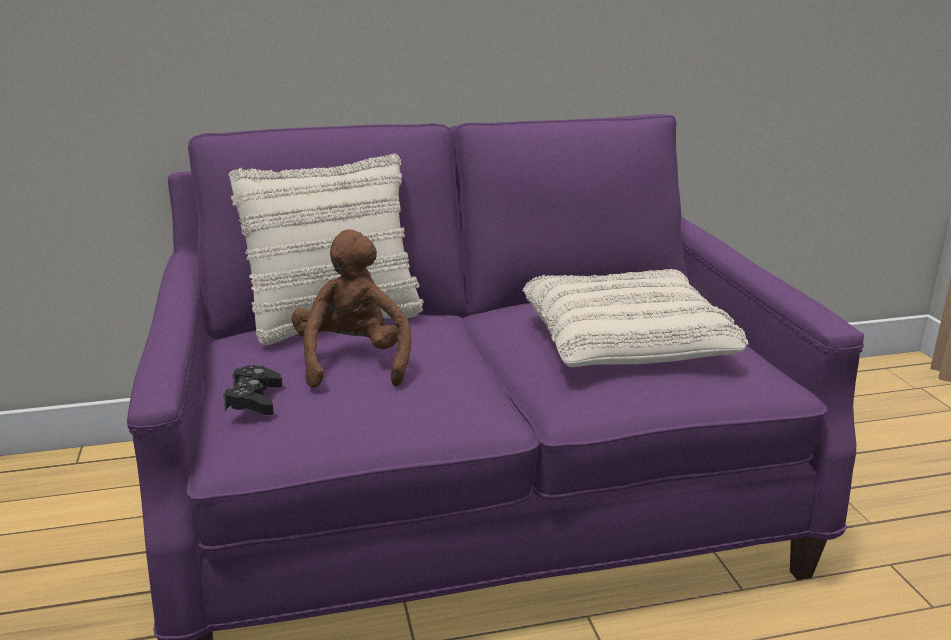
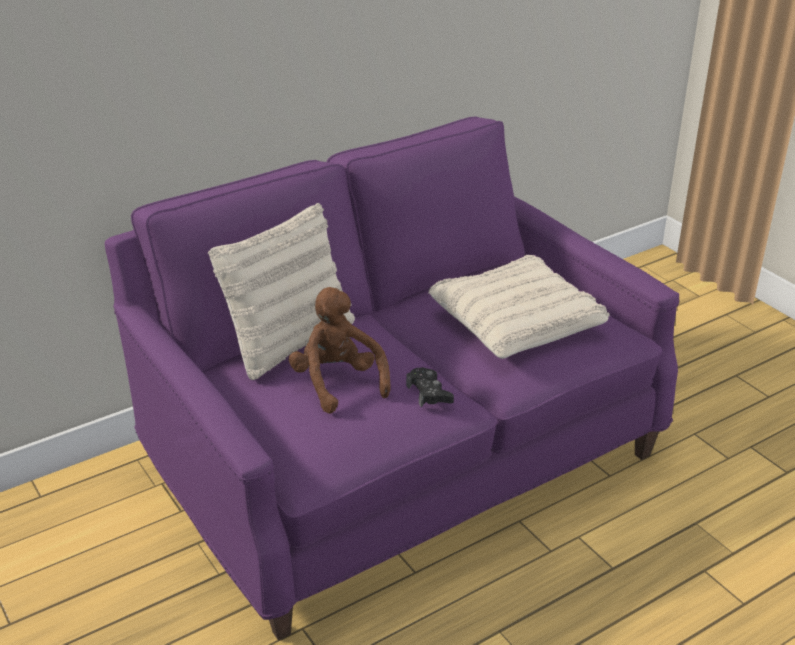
camera: 20 degrees left, 10 degrees up
black game controller [223,365,283,415] -> black game controller moved to [406,367,454,407]

